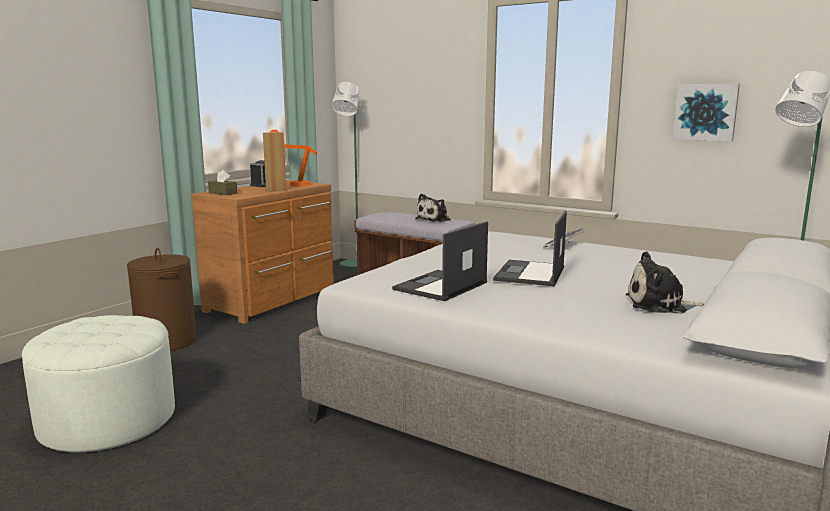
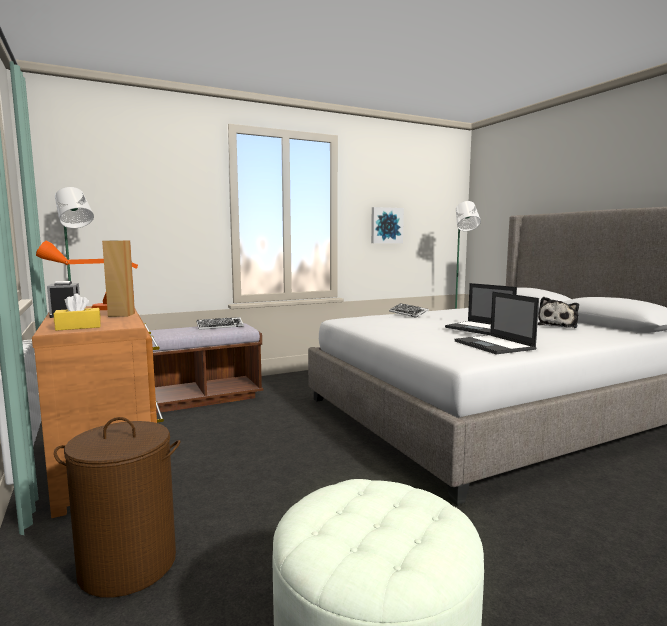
camera: 60 degrees left, 5 degrees down
brown tissue box [208,170,237,195] -> yellow tissue box [54,294,101,331]
plush toy [415,194,451,222] -> keyboard [196,317,244,330]

